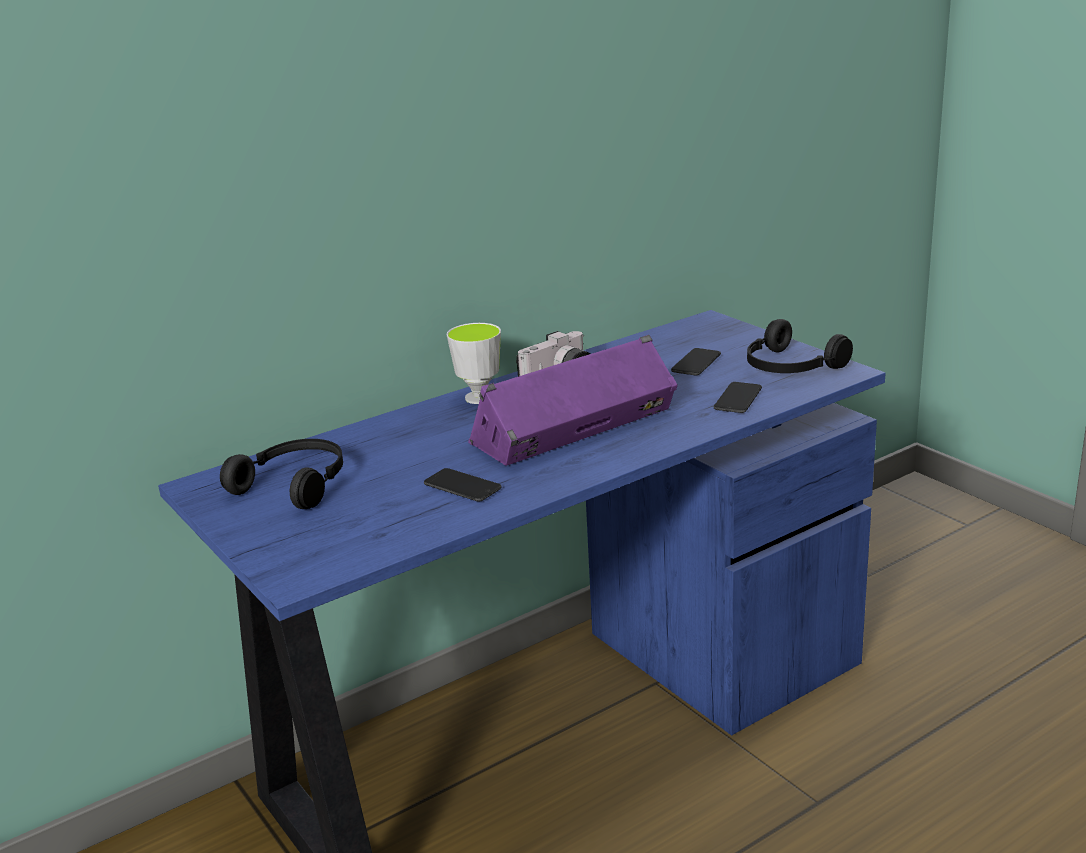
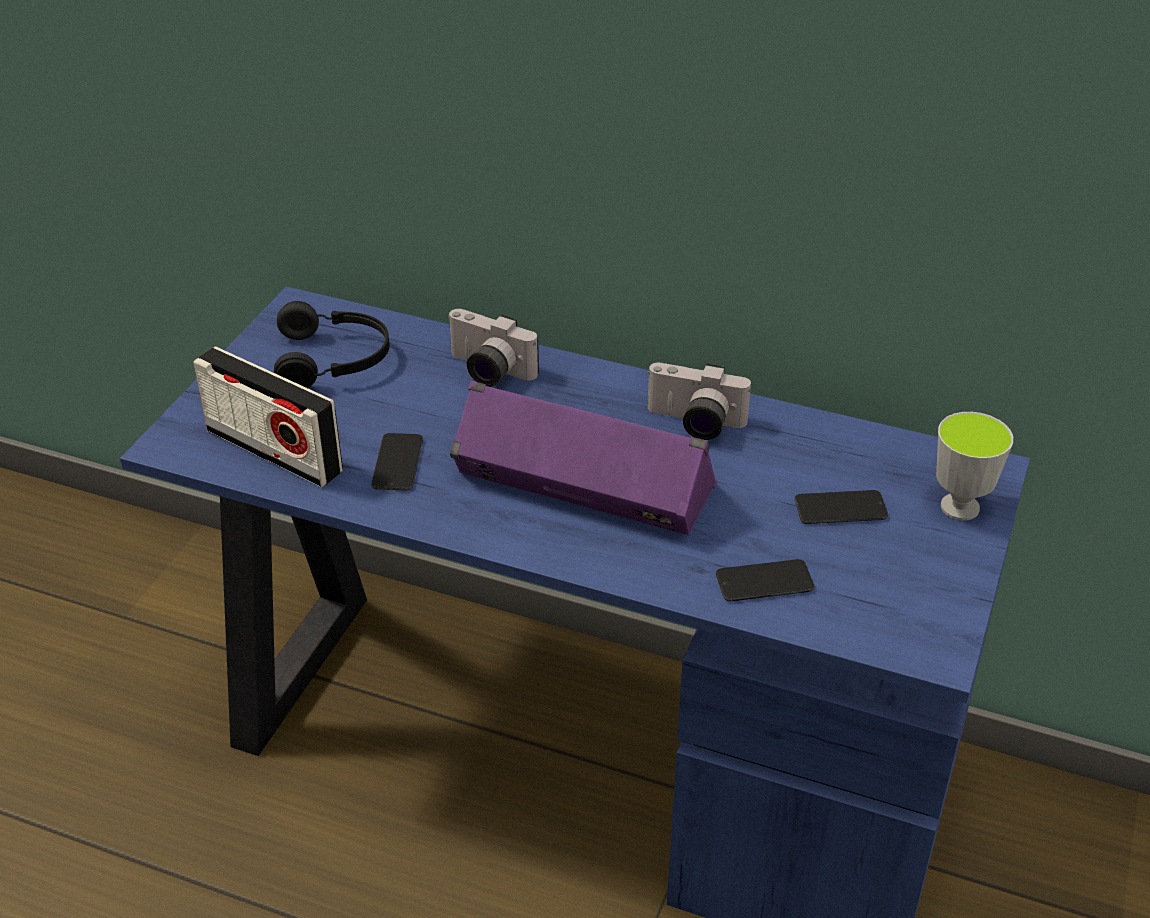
camera: 55 degrees right, 15 degrees up
cup [447,323,501,404] -> cup moved to [936,412,1013,520]
black headphones [747,319,853,373] -> none
none -> radio [194,347,343,487]
none -> camera [447,309,539,387]

